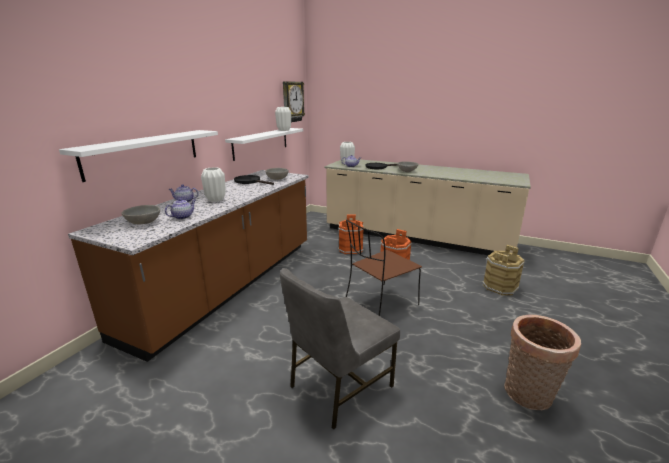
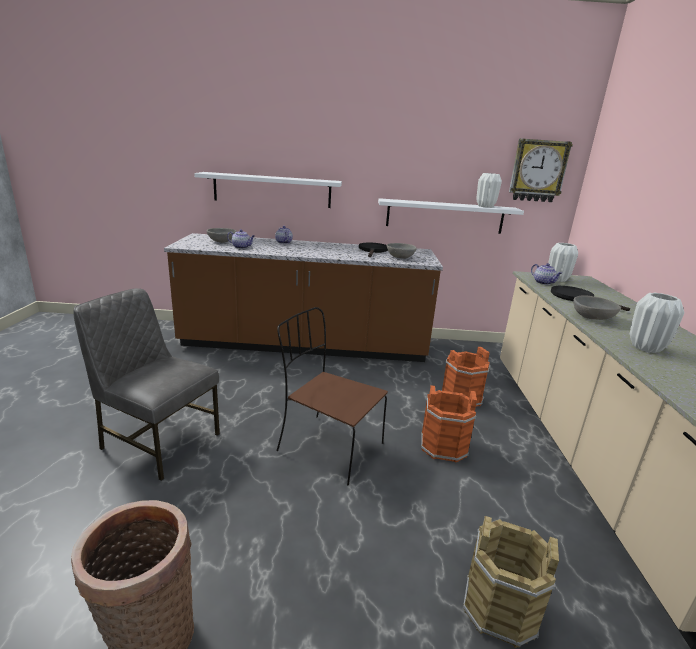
camera: 65 degrees right, 0 degrees up
white vase [201,167,226,202] -> white vase moved to [630,293,684,353]

